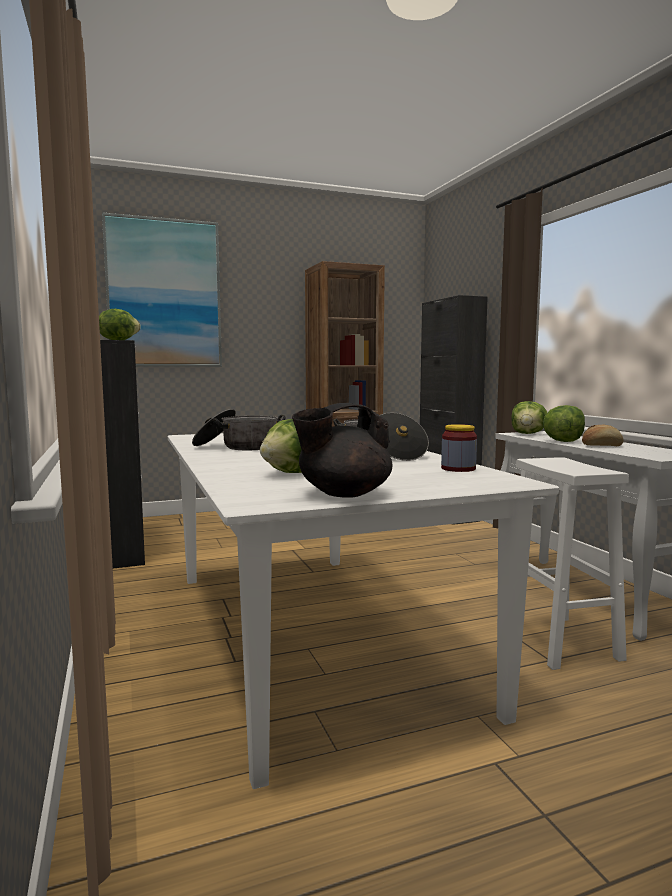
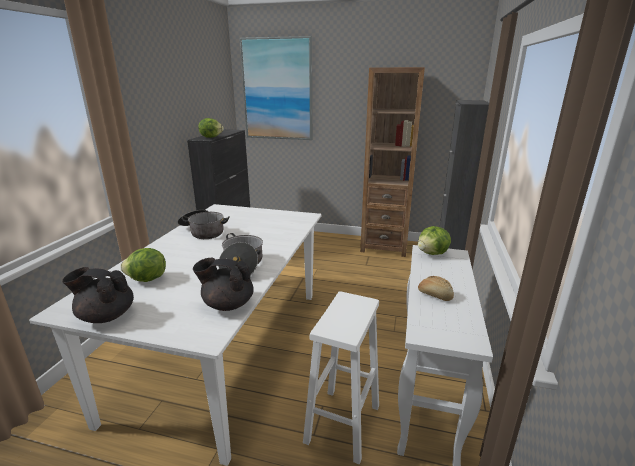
camera: 35 degrees right, 15 degrees up
jar [441,424,477,472] -> black teapot [193,258,254,311]
lettuce [543,405,585,442] -> none

